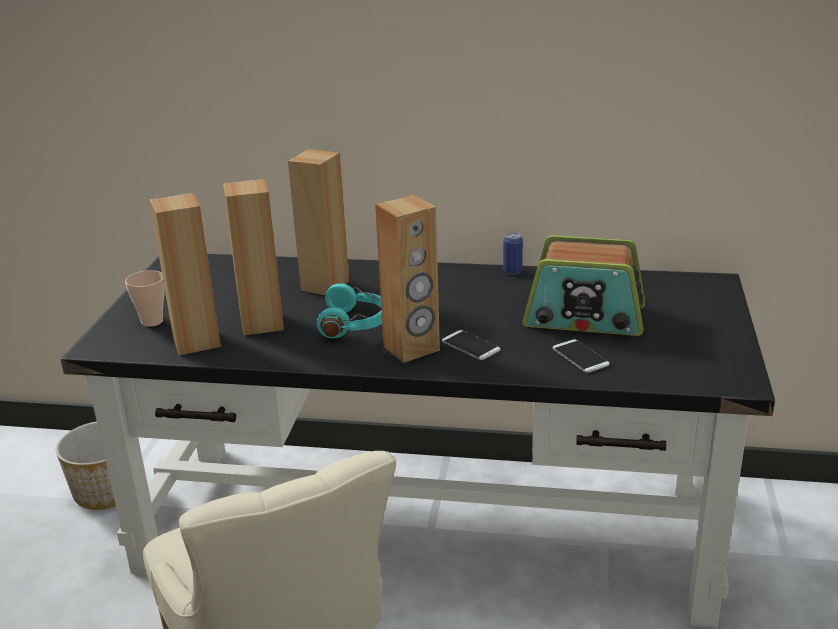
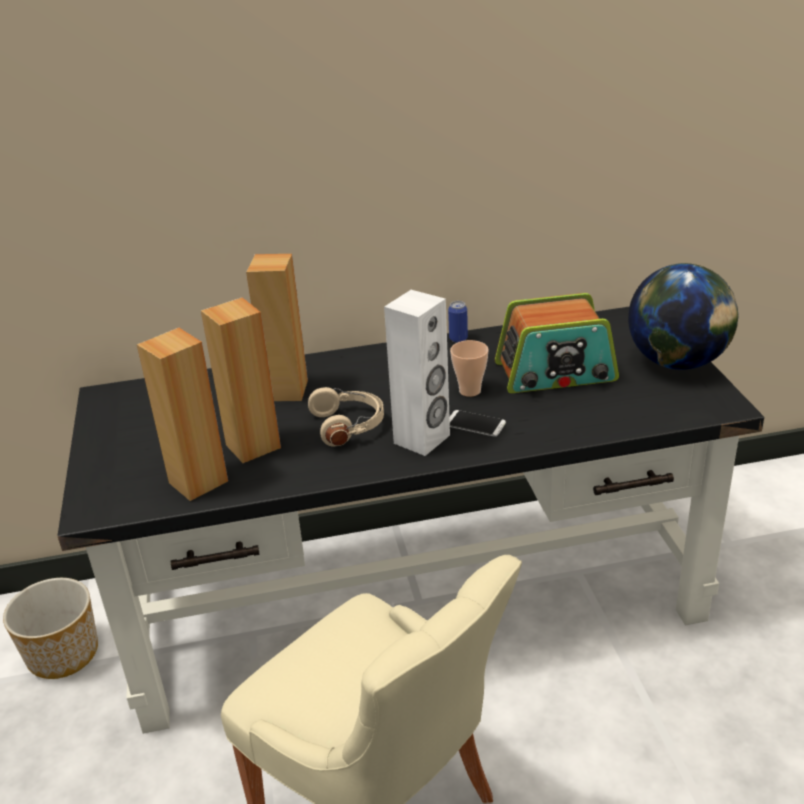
camera: 20 degrees left, 5 degrees up
cup [125,270,165,327] -> cup moved to [450,340,489,397]
turquoise headphones [317,284,382,338] -> beige headphones [308,387,384,446]
brown speaker [375,195,440,363] -> white speaker [384,290,450,456]
phone [553,339,610,373] -> none
none -> globe [628,263,738,370]

